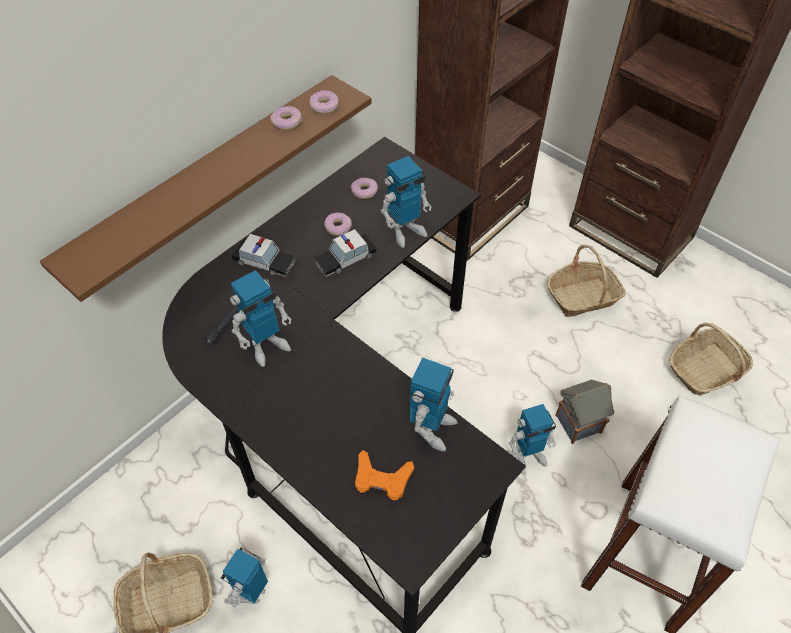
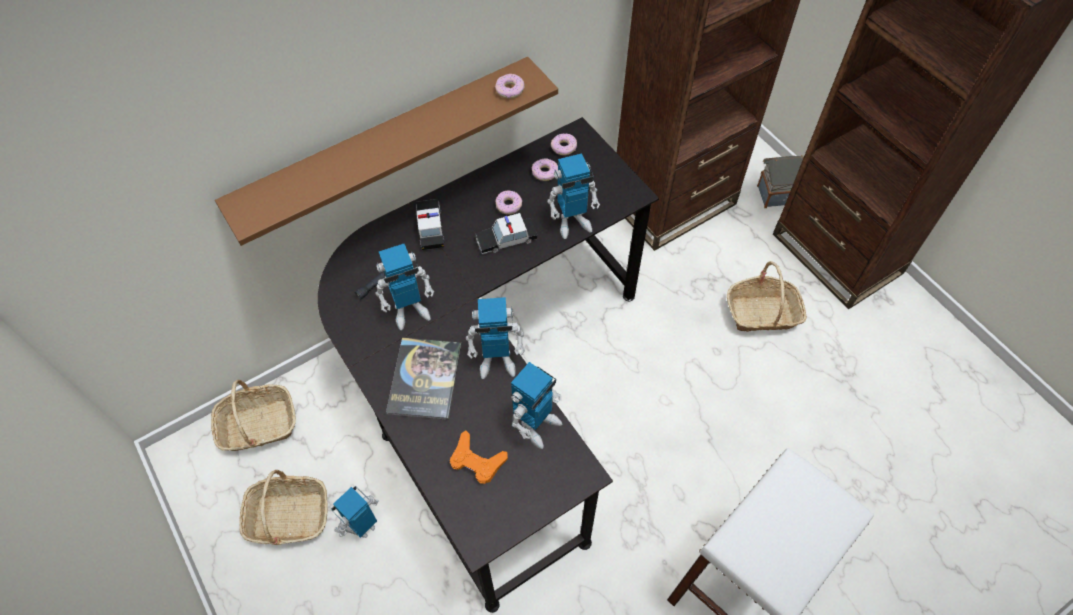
camera: 15 degrees right, 5 degrees up
toy car [231,234,297,277] -> toy car turned 135 degrees counterclockwise [415,199,445,250]
donut [270,106,302,130] -> donut moved to [551,134,577,155]
toy robot [509,404,556,474] -> toy robot moved to [466,297,525,379]
toy house [555,380,615,444] -> toy house moved to [757,155,804,208]
basket [669,323,753,396] -> basket moved to [211,380,296,451]
none -> book [386,338,462,420]

